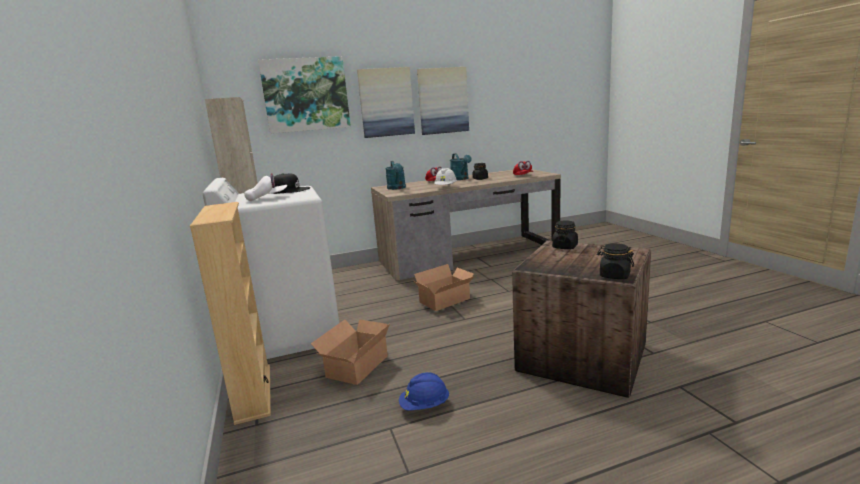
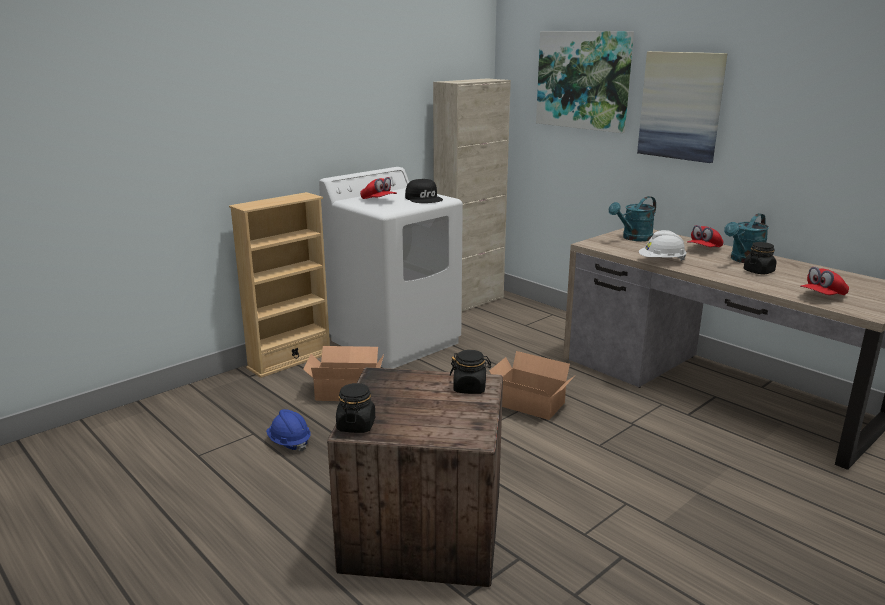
camera: 65 degrees right, 5 degrees up
white cap [244,173,287,201] -> red cap [360,177,397,199]
picture [417,67,469,135] -> none

